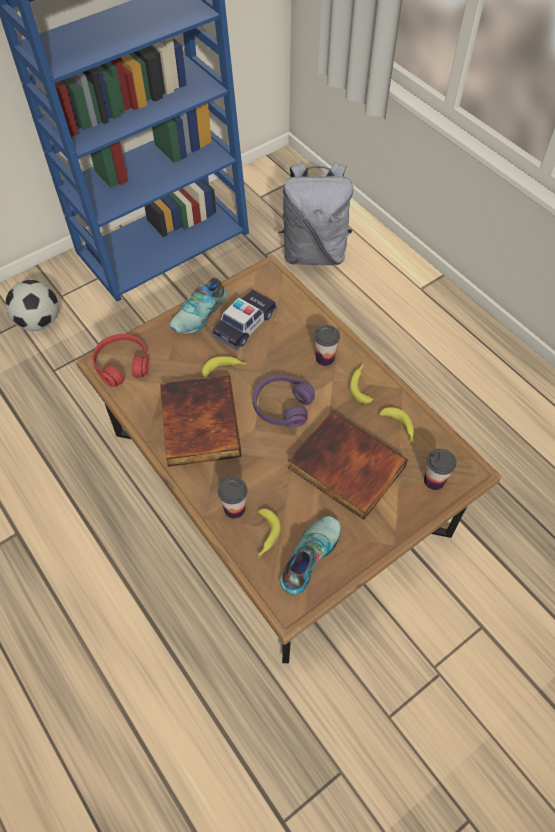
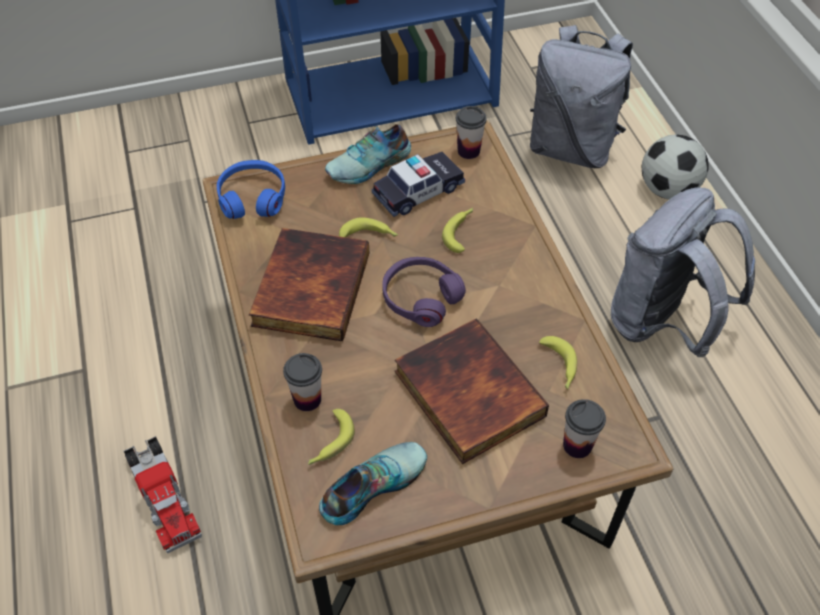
camera: 20 degrees right, 5 degrees down
football [5,280,59,331] -> football moved to [642,135,709,199]
red headphones [92,334,149,387] -> blue headphones [217,160,285,219]
cup [314,325,340,366] -> cup moved to [456,106,487,159]
banana [349,363,373,404] -> banana moved to [442,208,473,253]
none -> toy truck [123,436,202,553]
none -> grey backpack [611,187,755,357]

